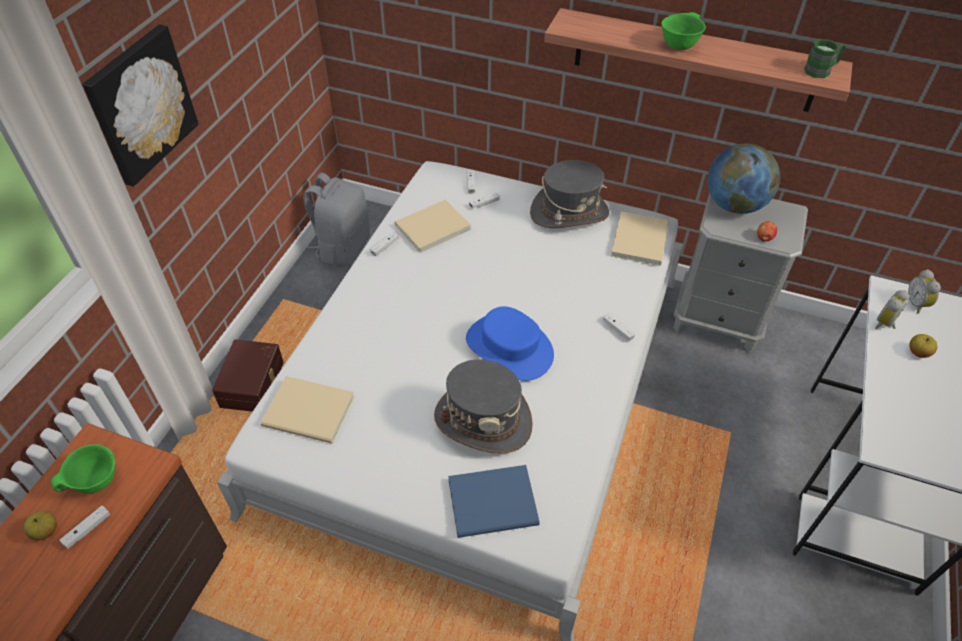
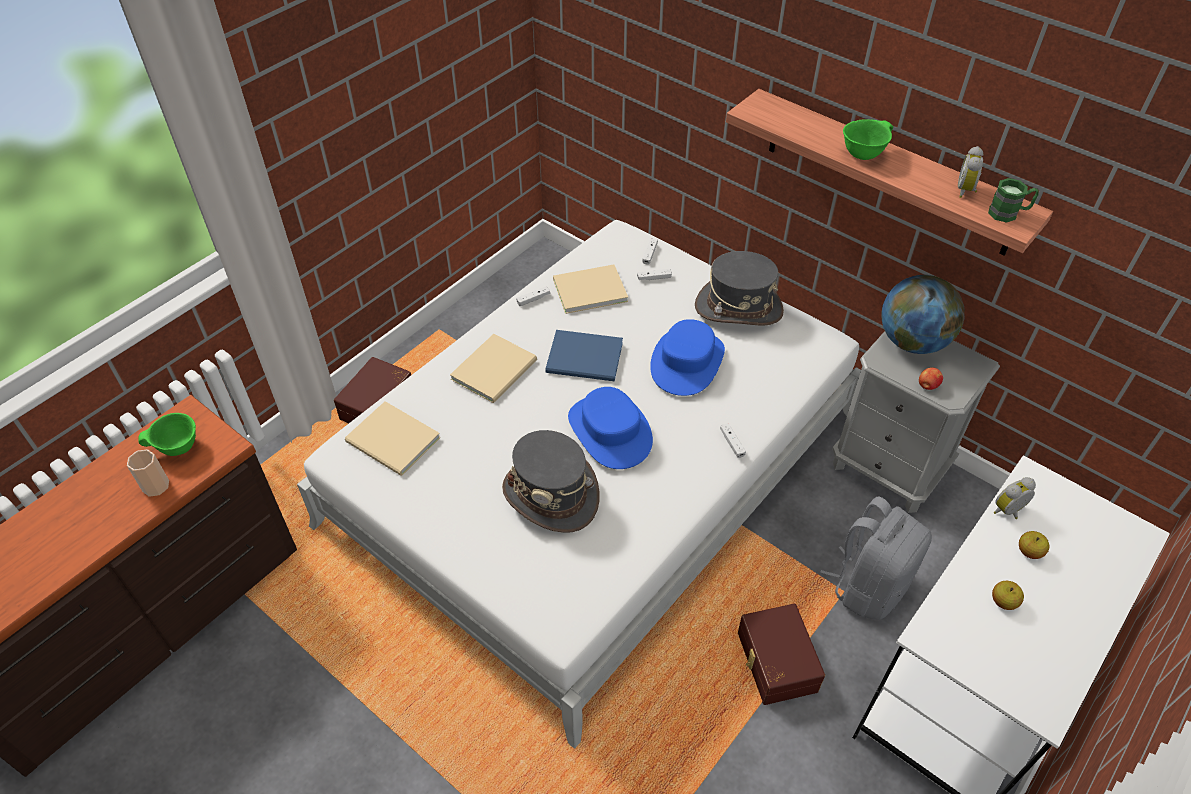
camera: 20 degrees right, 0 degrees up
apple [24,511,57,540] -> apple moved to [992,581,1024,610]
white game controller [60,505,110,549] -> cup [127,449,169,497]
picture [82,24,198,187] -> none
grey backpack [303,173,370,267] -> grey backpack moved to [820,496,932,620]
blue book [448,465,540,538] -> blue book moved to [546,330,623,382]
beige book [611,211,669,266] -> beige book moved to [450,334,537,403]
alarm clock [908,269,941,314] -> alarm clock moved to [958,146,983,198]
none -> blue hat [650,319,725,396]
none -> brown storage box [738,604,825,705]

